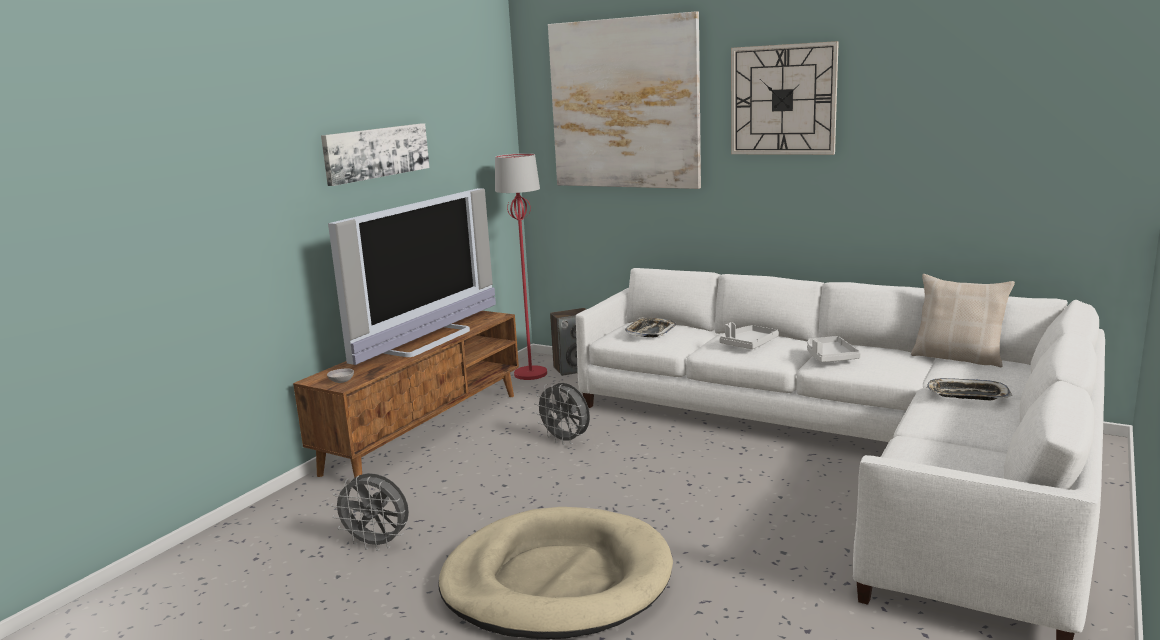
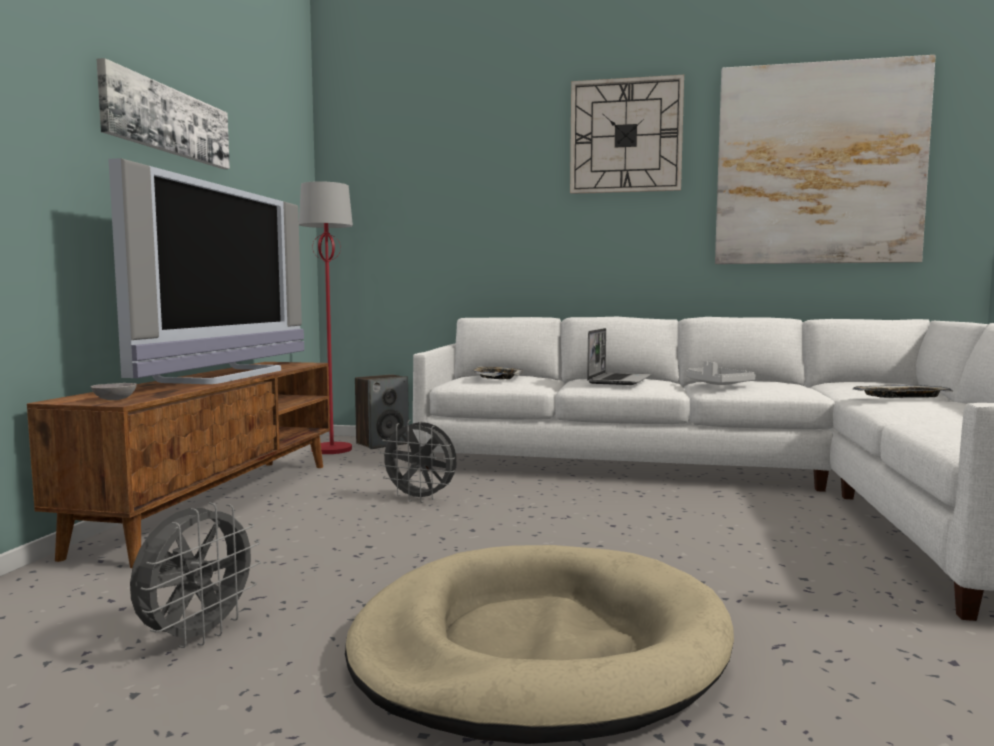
camera: 20 degrees left, 10 degrees down
grey fan [331,473,409,551] -> grey fan turned 60 degrees counterclockwise [130,502,261,648]
picture [548,11,701,189] -> picture moved to [715,55,936,264]
grey tray [719,322,779,349] -> laptop [587,328,651,385]
beige pillow [911,274,1015,367] -> none

